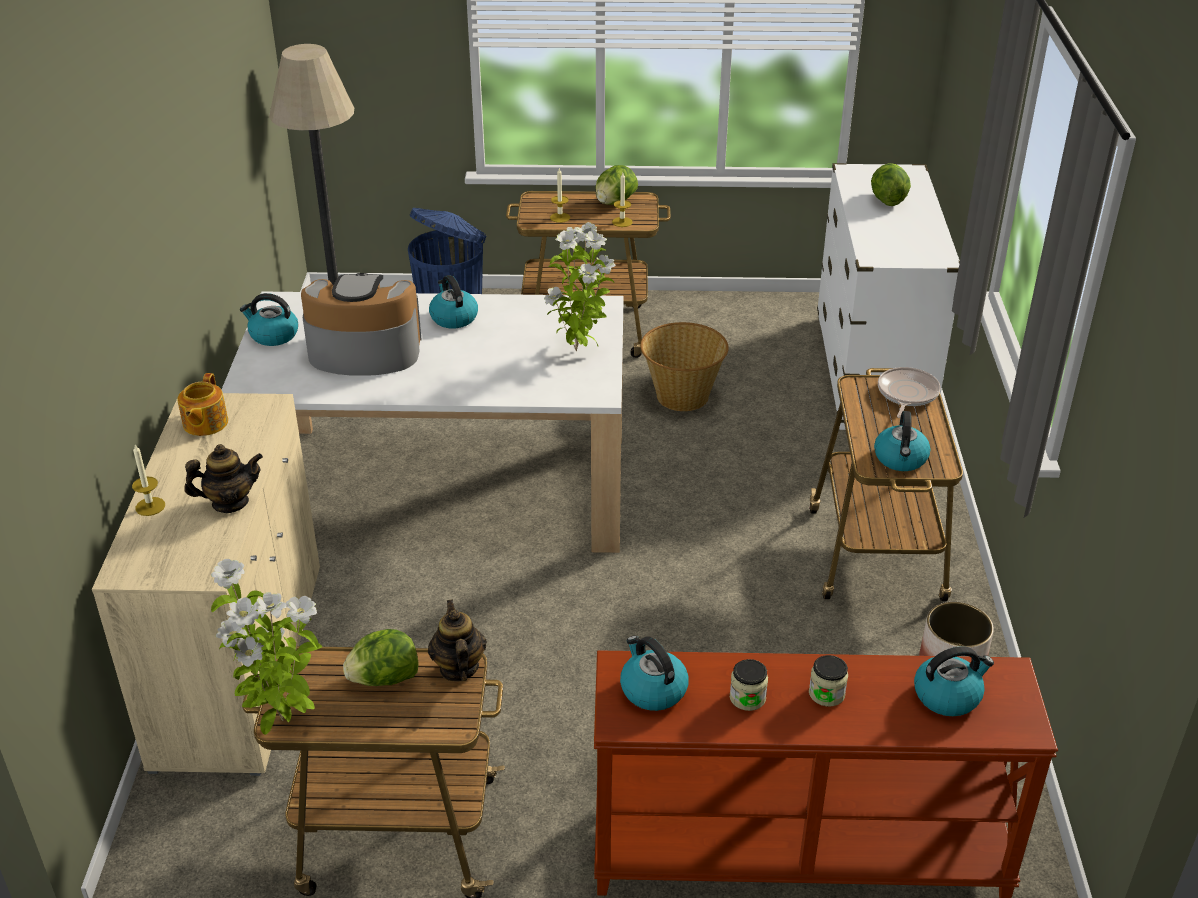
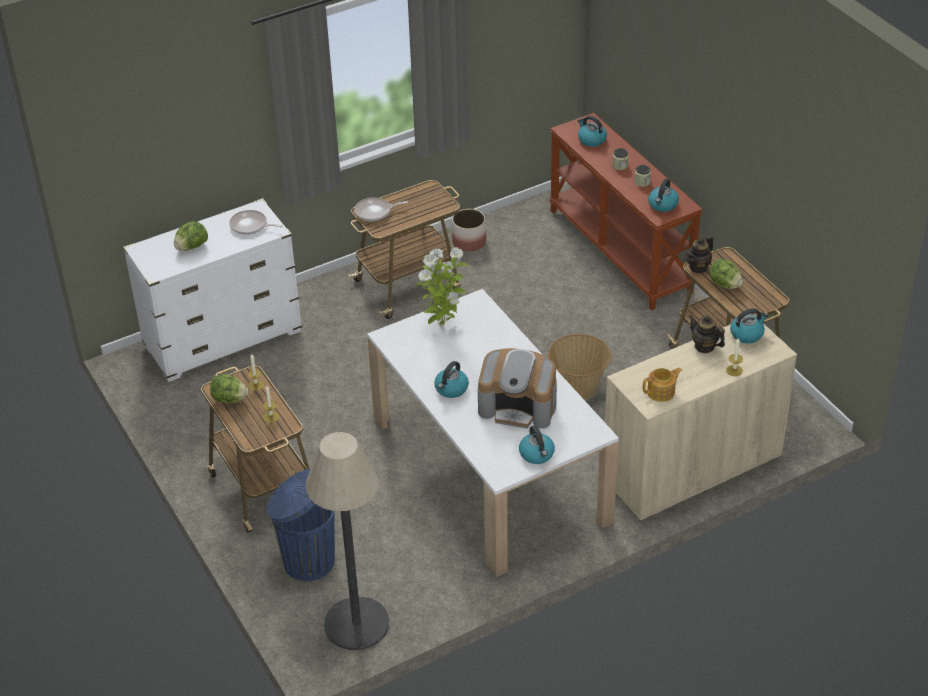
camera: 120 degrees left, 5 degrees up
potted plant [211,559,322,735] -> none
coffee machine [301,273,422,376] -> coffee machine turned 45 degrees counterclockwise [478,348,557,429]
basket [640,322,729,411] -> basket moved to [548,334,611,400]
kettle [874,411,931,471] -> kettle moved to [730,308,768,343]
none -> frying pan [229,210,283,235]

